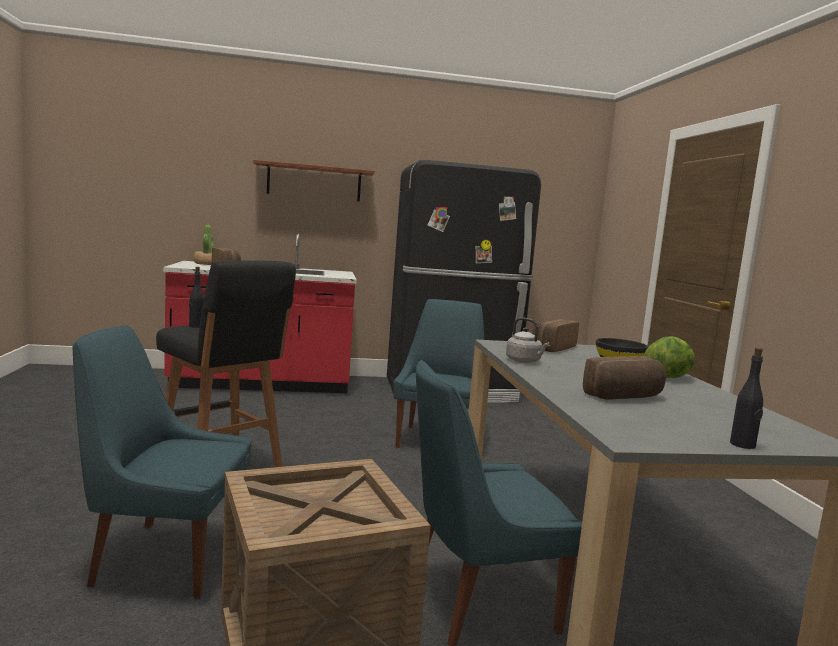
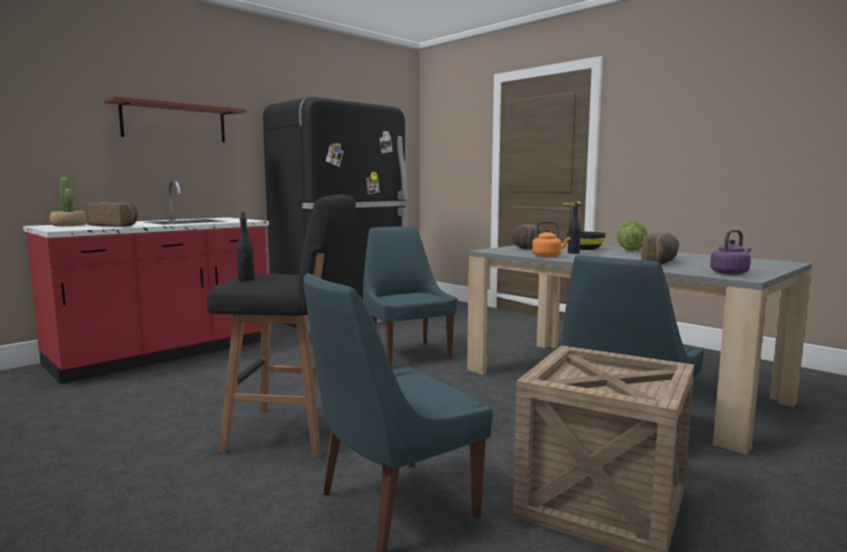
camera: 35 degrees left, 0 degrees up
grey kettle [506,317,550,363] -> orange kettle [532,221,571,257]
black bottle [730,347,763,449] -> black bottle moved to [568,202,581,254]
none -> purple kettle [710,230,751,275]

